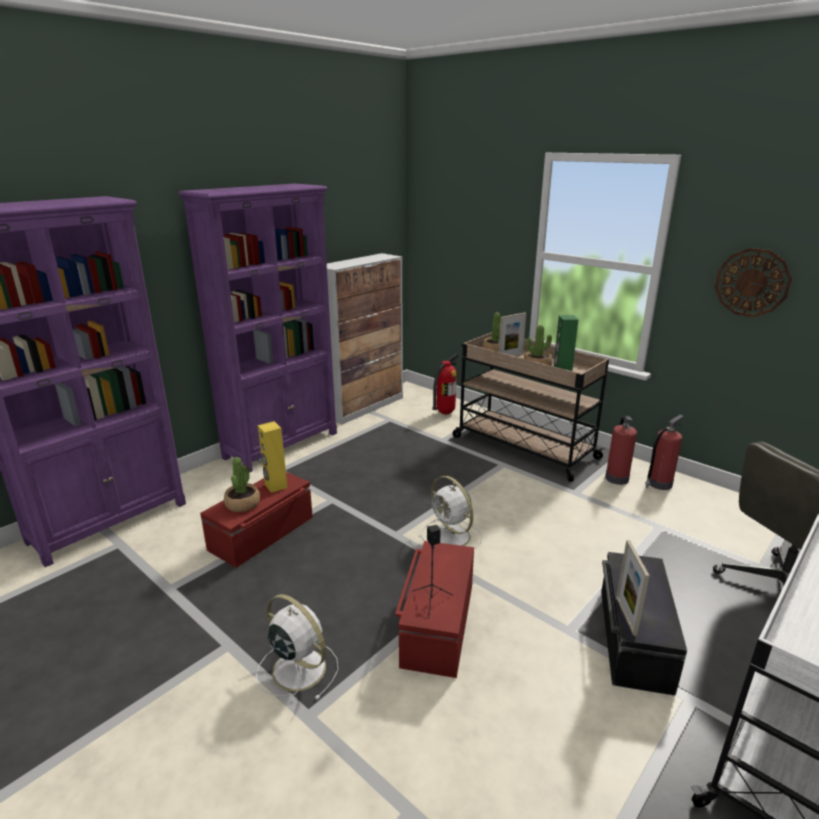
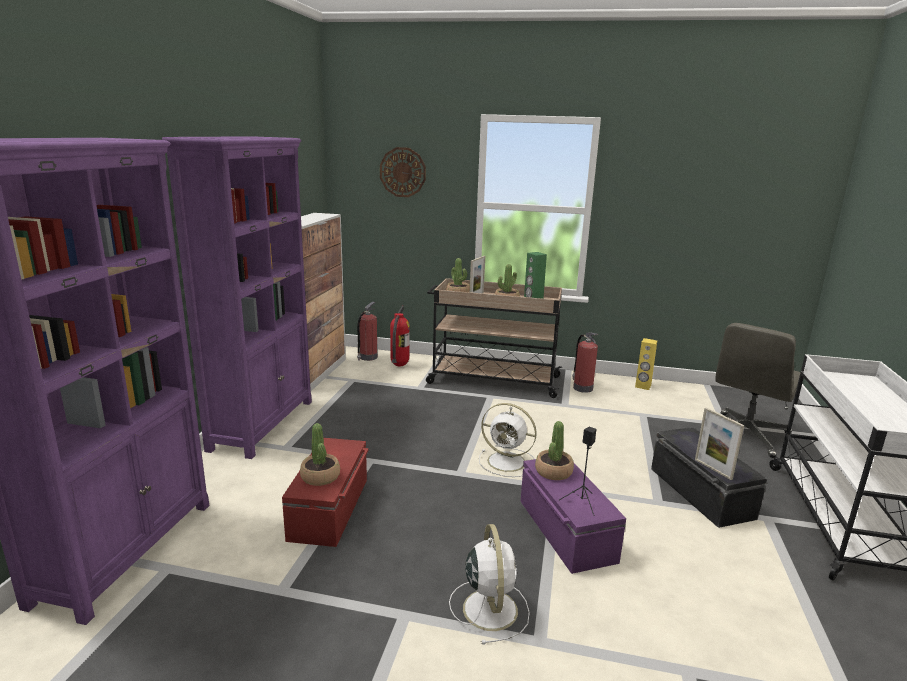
camera: 30 degrees left, 5 degrees down
white fan [256,594,338,700] -> white fan turned 75 degrees clockwise [449,524,530,645]
yellow speaker [258,421,288,493] -> yellow speaker moved to [635,338,657,390]
red storage box [395,541,474,678] -> purple storage box [521,459,626,574]
fire extinguisher [645,415,684,490] -> fire extinguisher moved to [357,302,378,361]
wall clock [715,248,792,317] -> wall clock moved to [380,147,426,197]
none -> potted plant [535,421,574,480]

